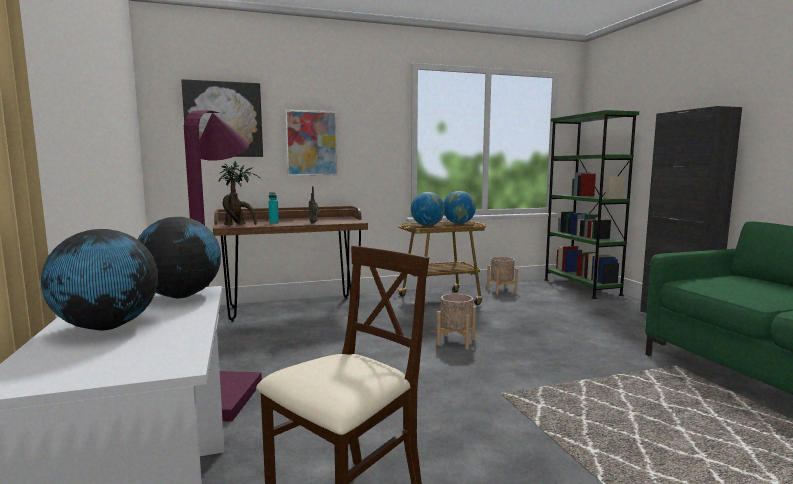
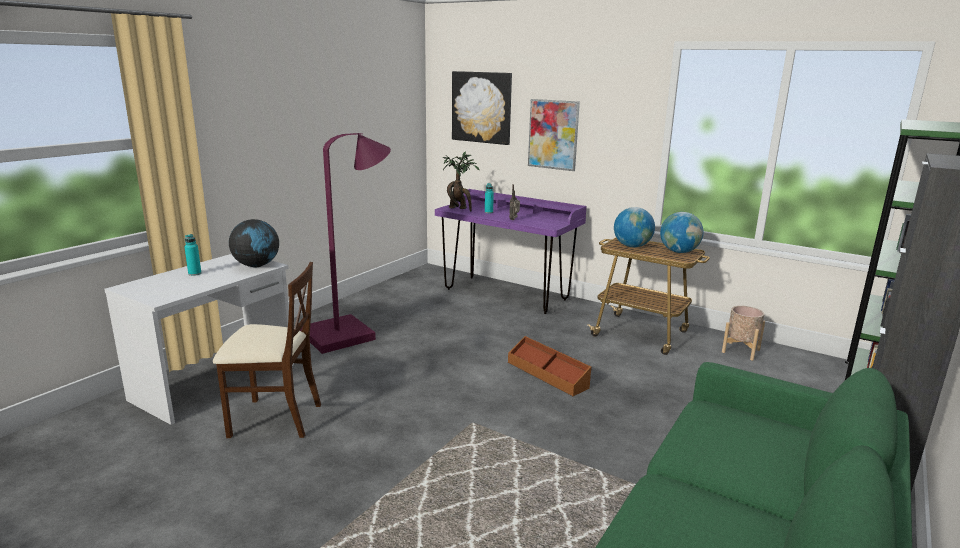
camera: 50 degrees right, 10 degrees up
globe [41,229,158,330] -> turquoise bottle [184,234,201,276]
brown desk [213,206,368,322] -> purple desk [435,189,587,314]
beige planter [437,294,476,350] -> brown storage box [508,336,592,396]

